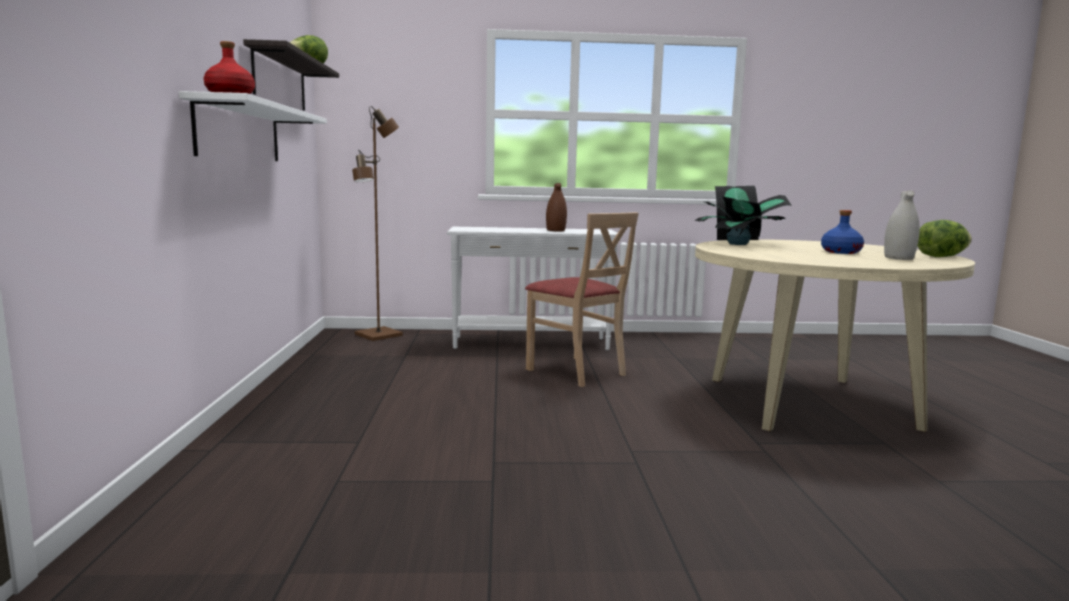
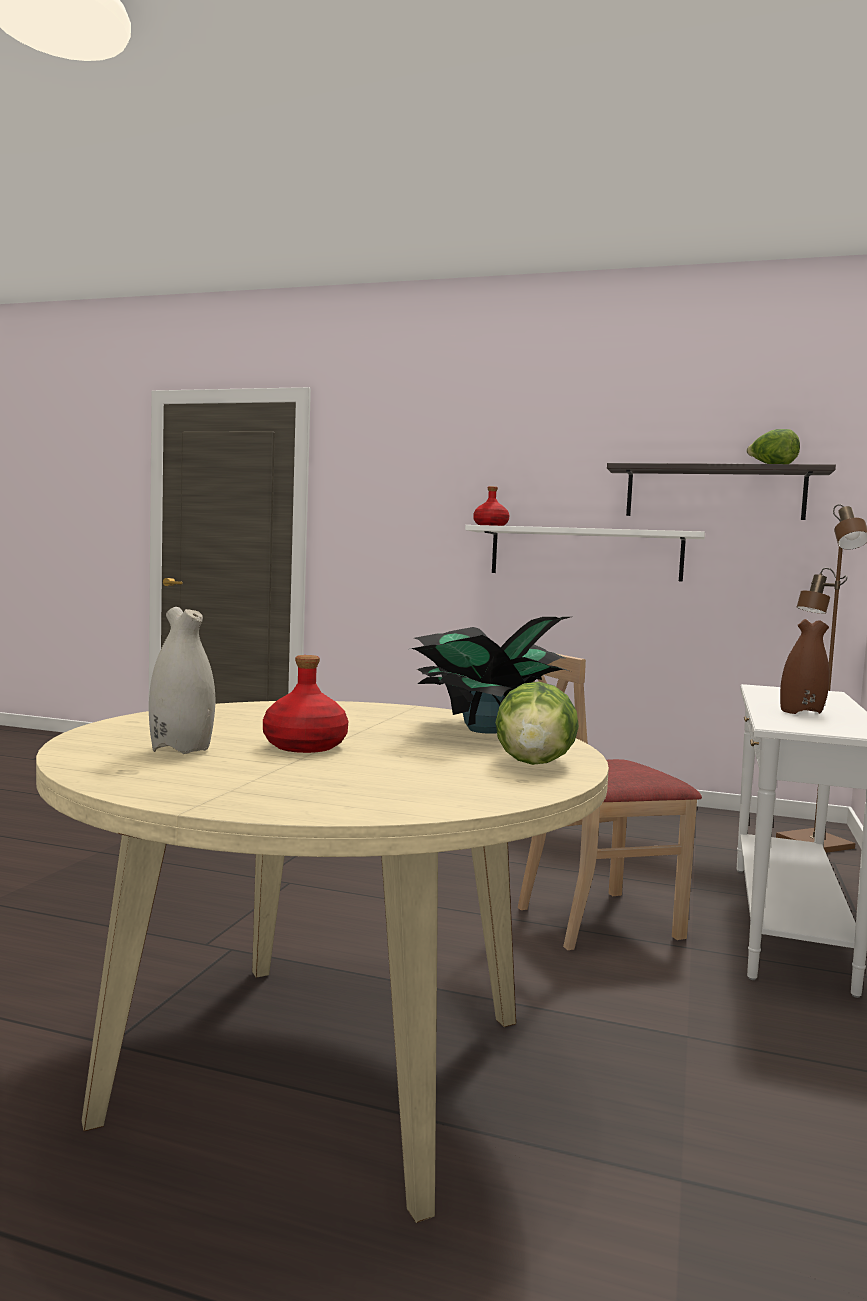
camera: 110 degrees right, 5 degrees down
blue bottle [821,210,864,254] -> red bottle [263,655,348,753]
lettuce [917,220,972,257] -> lettuce moved to [495,682,579,765]

